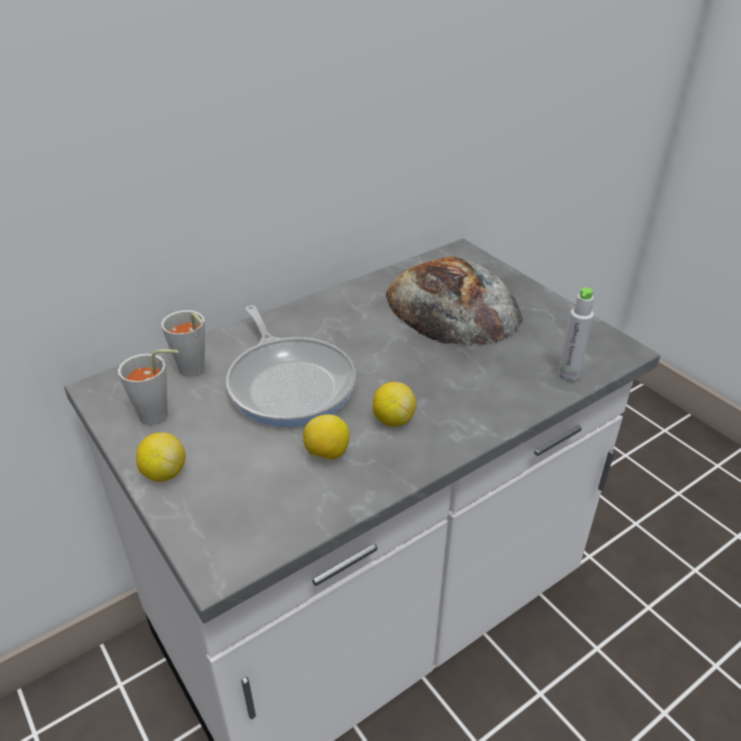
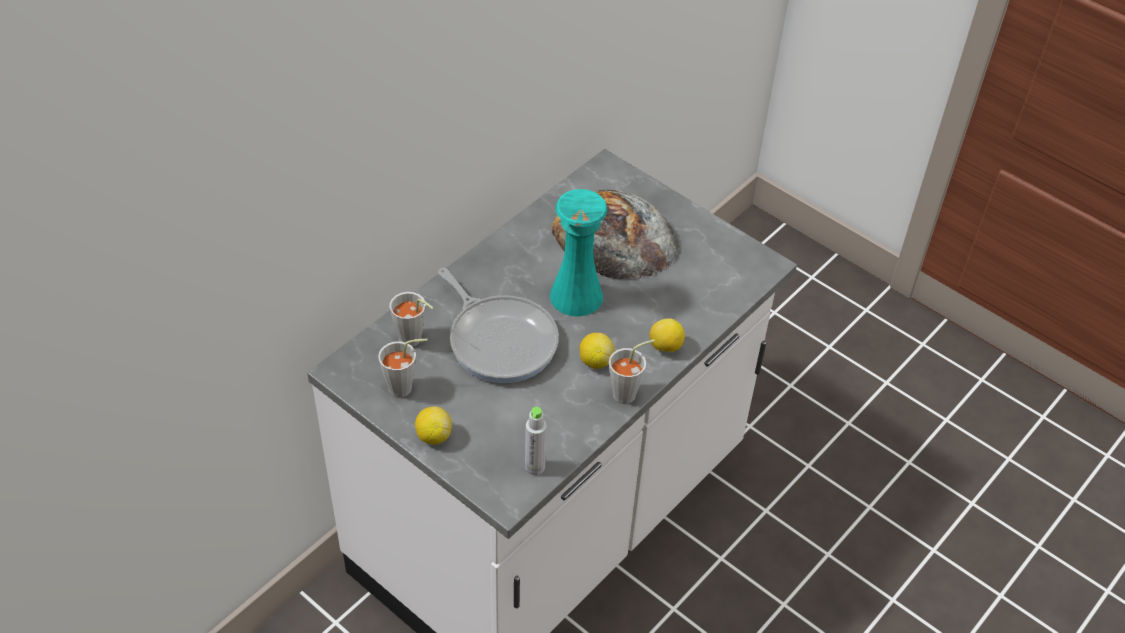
camera: 15 degrees left, 10 degrees up
lemon [303,414,350,460] -> lemon moved to [650,318,685,352]
grey bottle [558,287,594,381] -> grey bottle moved to [525,407,547,475]
none -> turquoise vase [550,189,607,317]
none -> grey cup [609,339,655,404]

